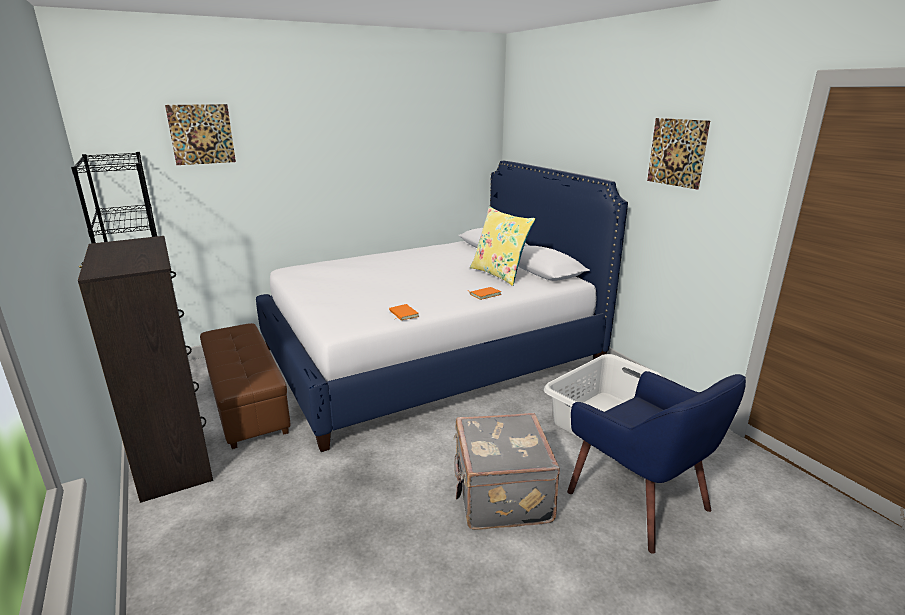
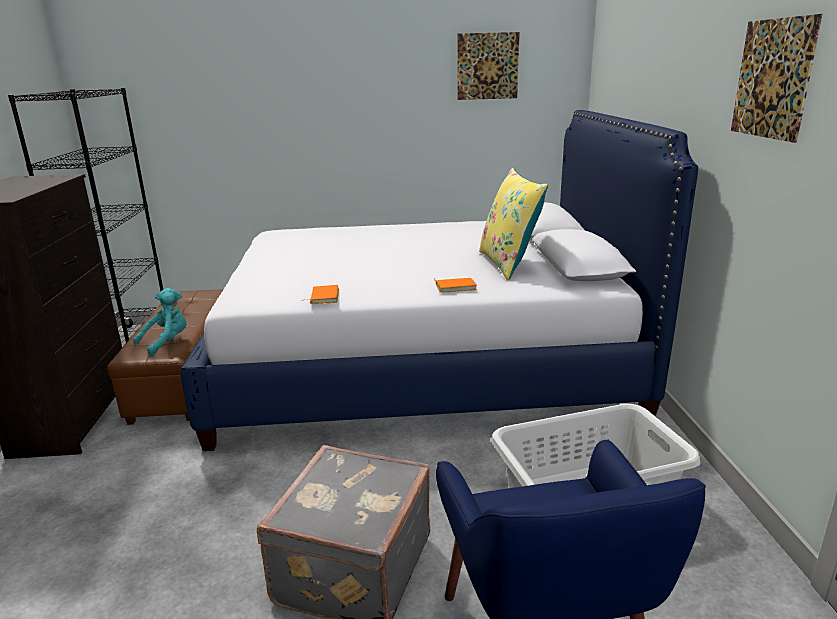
camera: 25 degrees right, 0 degrees up
picture [165,104,236,165] -> picture moved to [458,32,520,100]
none -> turquoise plush toy [133,288,187,356]

